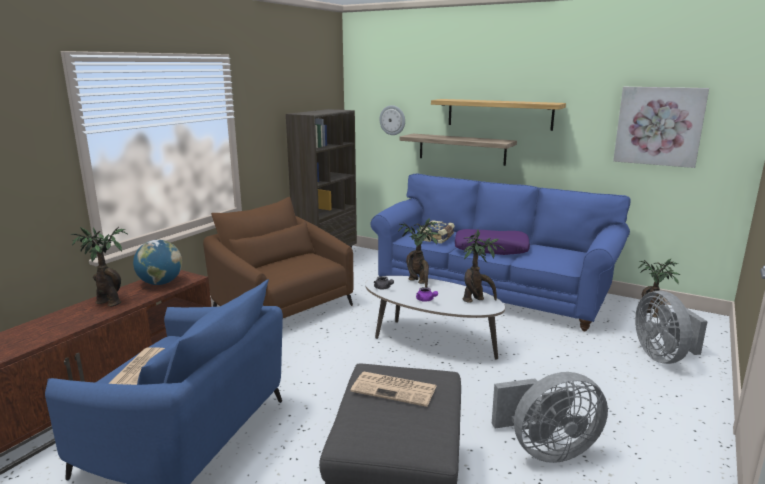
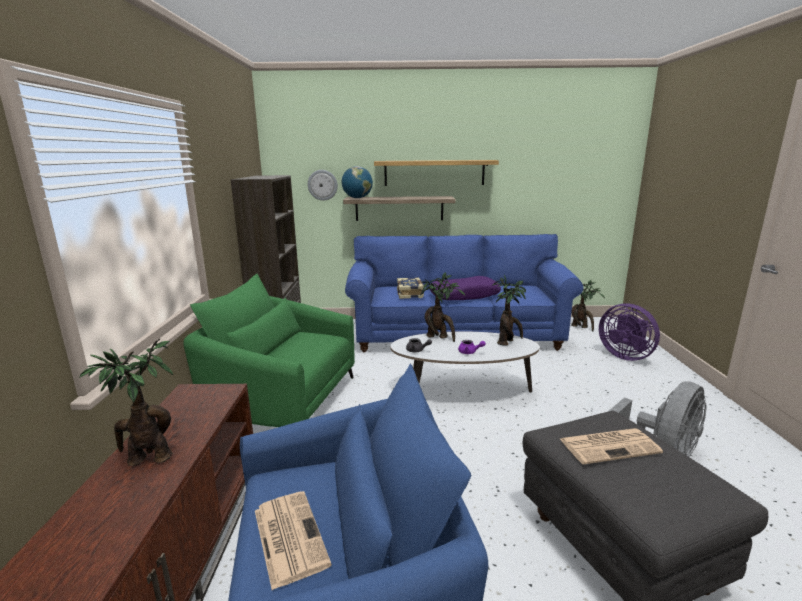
camera: 30 degrees left, 0 degrees up
globe [133,240,182,285] -> globe moved to [342,166,373,198]
brown armchair [203,197,354,318] -> green armchair [183,274,355,427]
picture [613,87,709,168] -> none
grey fan [635,291,708,364] -> purple fan [599,303,660,361]

